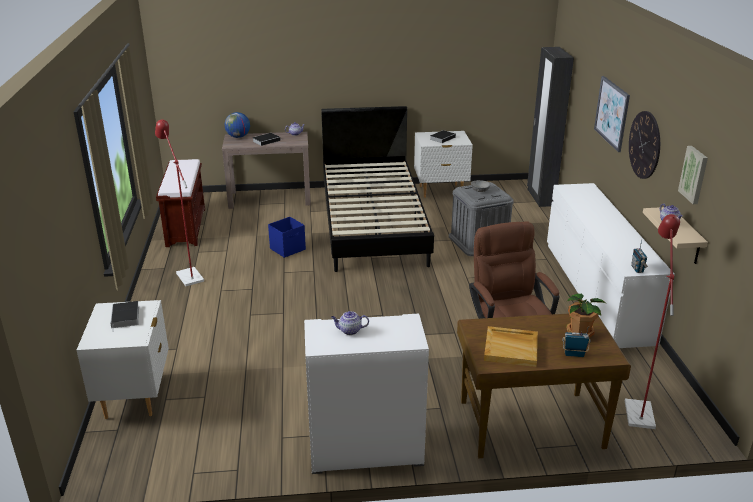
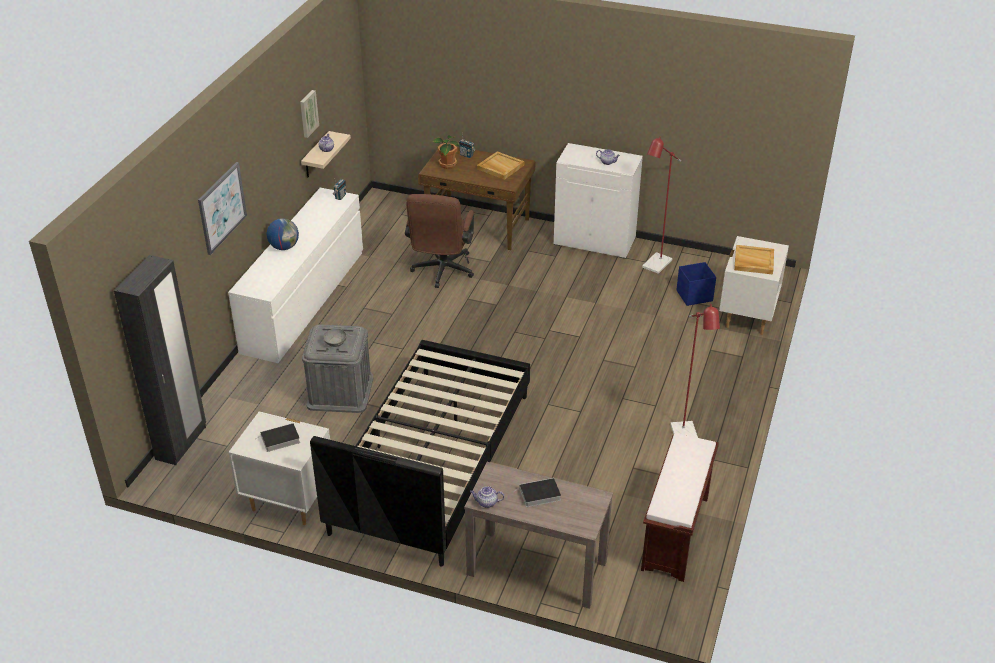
camera: 155 degrees left, 10 degrees up
book [110,301,139,330] -> beige tray [734,245,774,275]
globe [225,112,250,138] -> globe moved to [267,218,299,250]
blue storage box [268,217,306,258] -> blue storage box moved to [676,262,716,306]
red floor lamp [625,214,680,429] -> red floor lamp moved to [642,137,681,274]
wall clock [629,111,660,179] -> none

